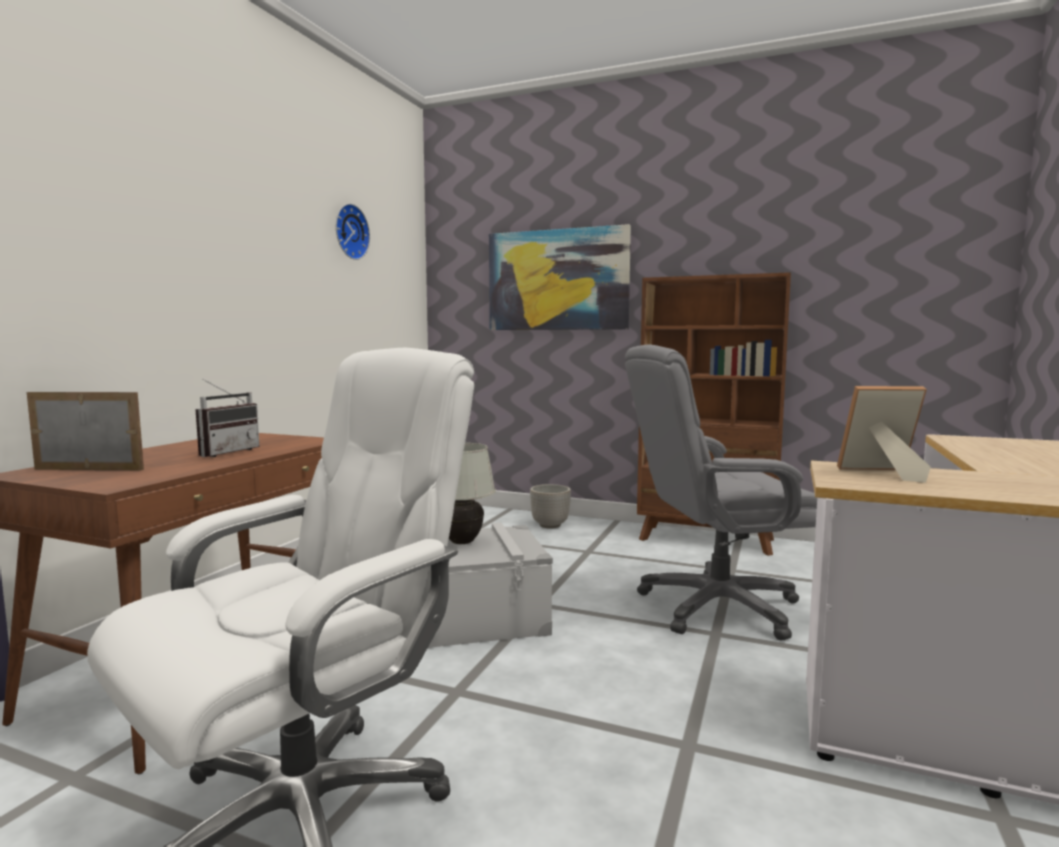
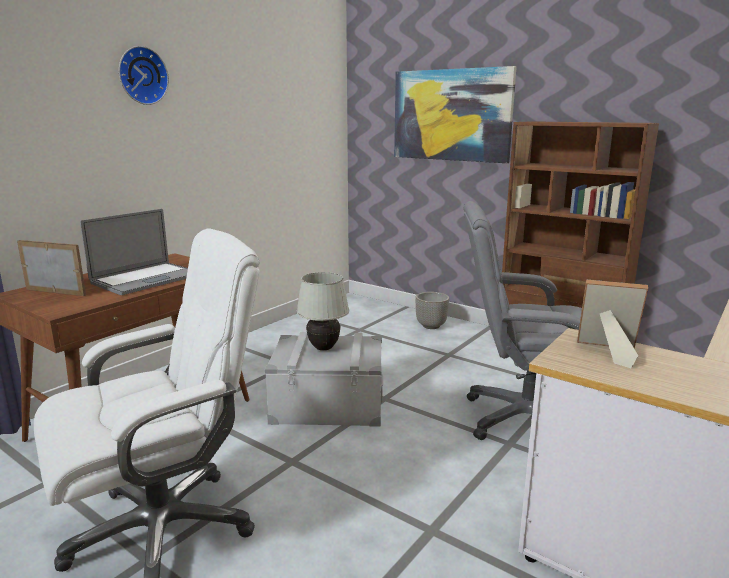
camera: 15 degrees right, 10 degrees up
radio [196,379,259,457] -> laptop [80,209,188,295]
wall clock [336,203,370,260] -> wall clock moved to [119,46,169,105]

